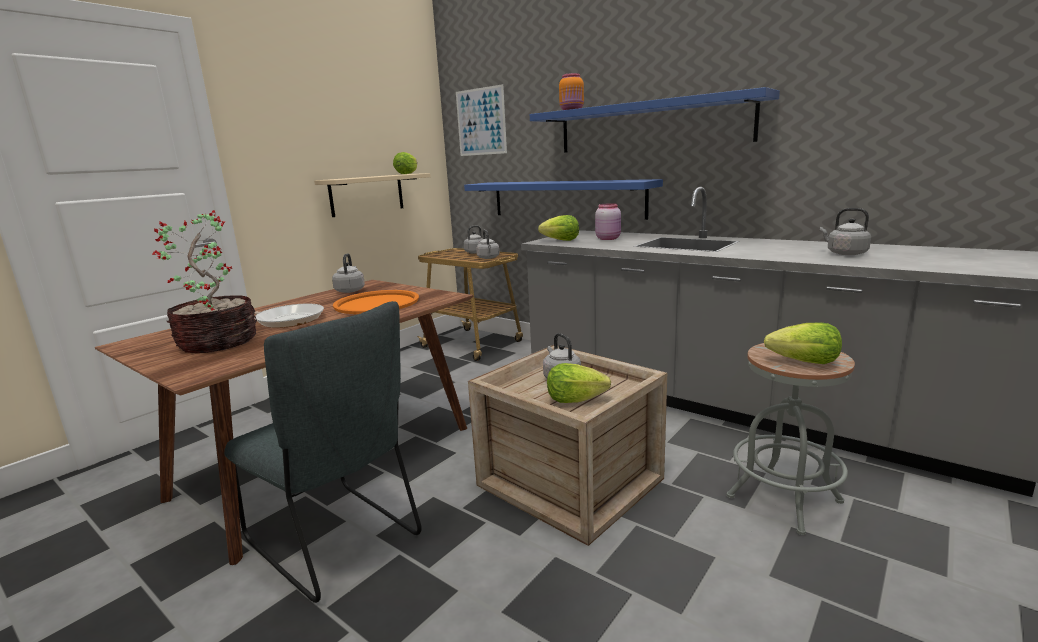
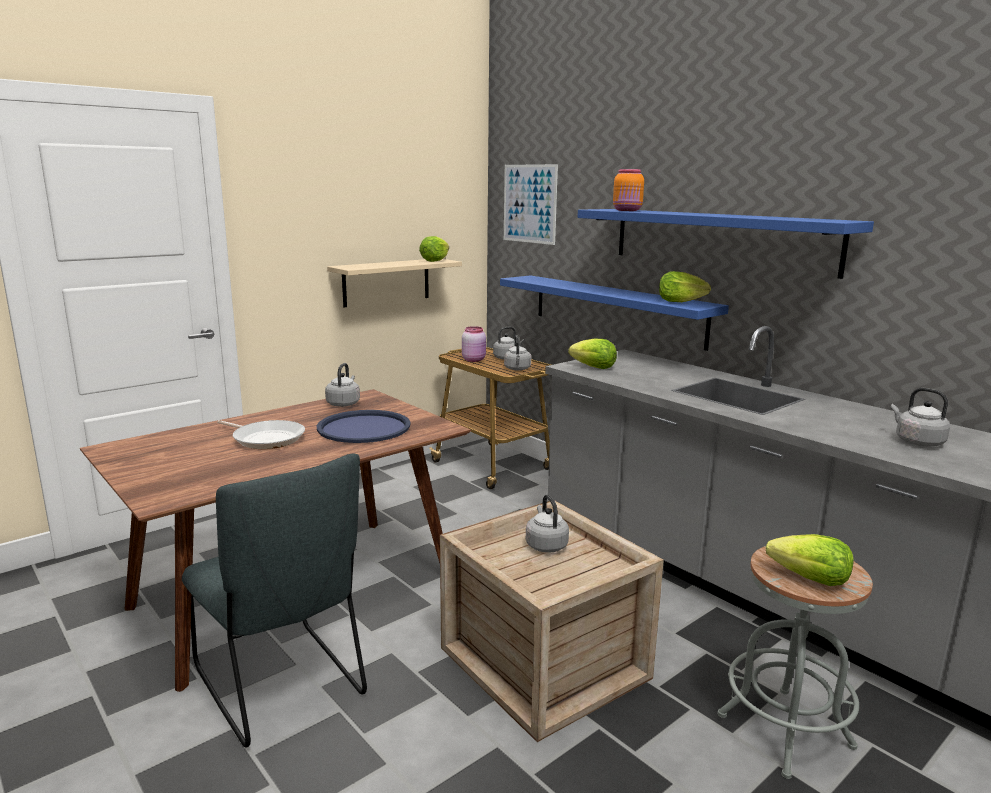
camera: 10 degrees right, 0 degrees up
potted plant [152,210,257,353] -> none
orange tray [333,290,419,314] -> blue tray [316,410,411,443]
lettuce [547,363,611,403] -> lettuce moved to [659,271,711,302]
pink jar [595,203,621,240] -> pink jar moved to [462,326,486,362]

